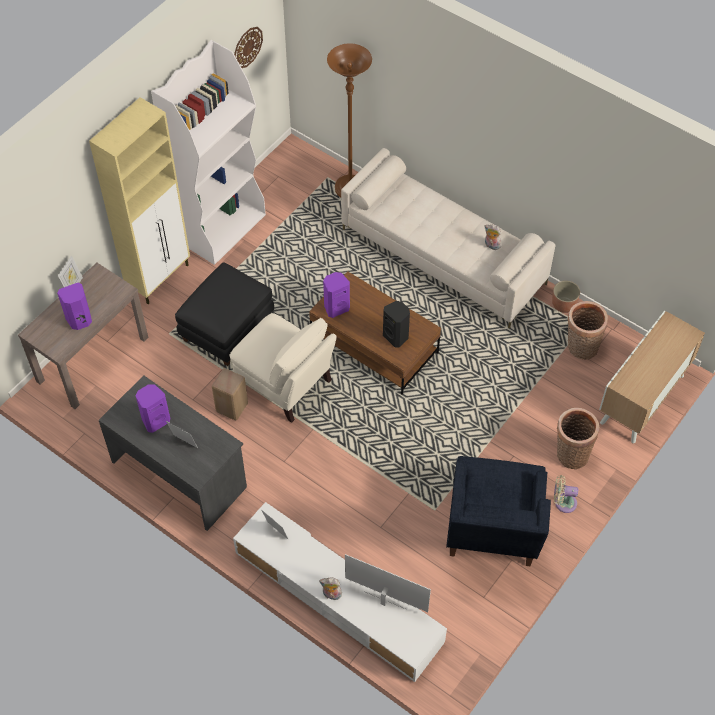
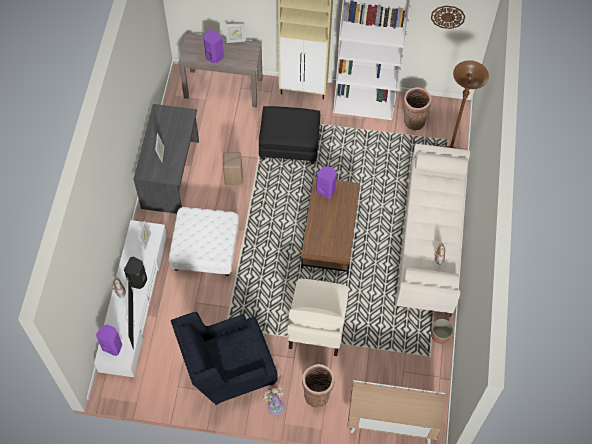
camera: 60 degrees right, 5 degrees up
purple speaker [136,384,170,433] -> purple speaker moved to [96,325,122,356]
beige armchair [230,313,336,423] -> beige armchair moved to [287,279,349,356]
black speaker [383,301,410,347] -> black speaker moved to [124,256,147,289]
basket [568,301,608,360] -> basket moved to [403,87,432,130]
none -> white ottoman [169,207,239,276]

